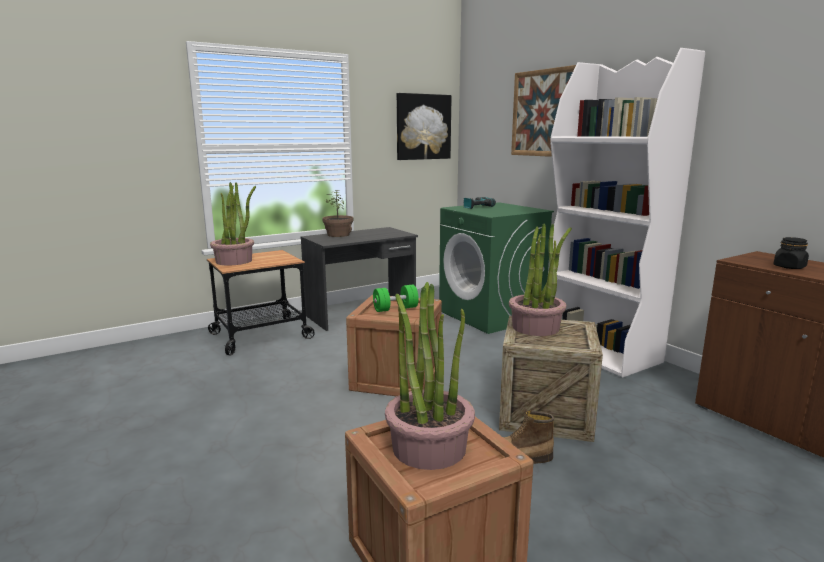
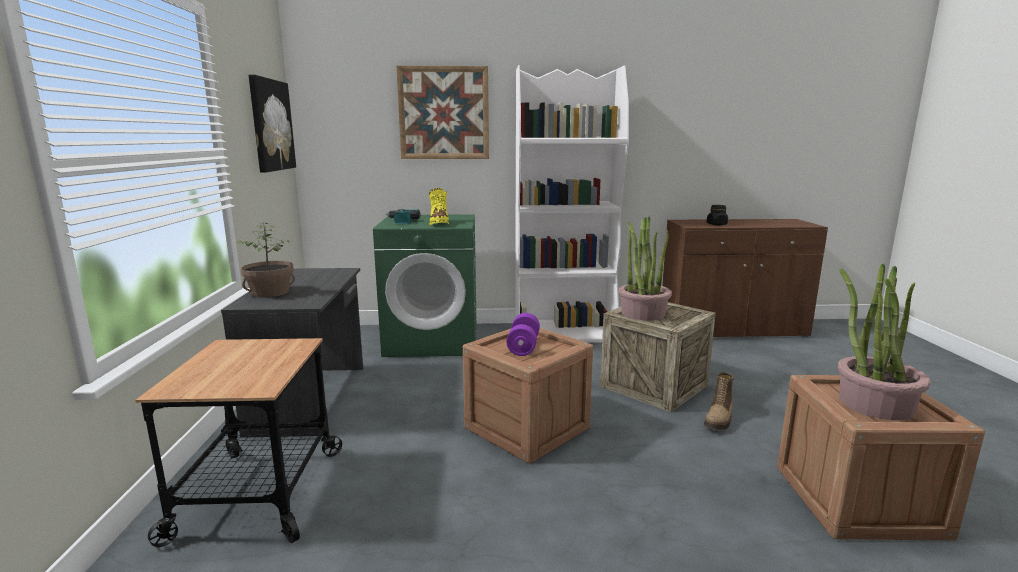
camera: 60 degrees left, 0 degrees up
potted plant [210,182,256,265] -> none
green dumbbell [373,285,419,312] -> purple dumbbell [506,313,540,356]
none -> yellow boot [428,188,449,225]

